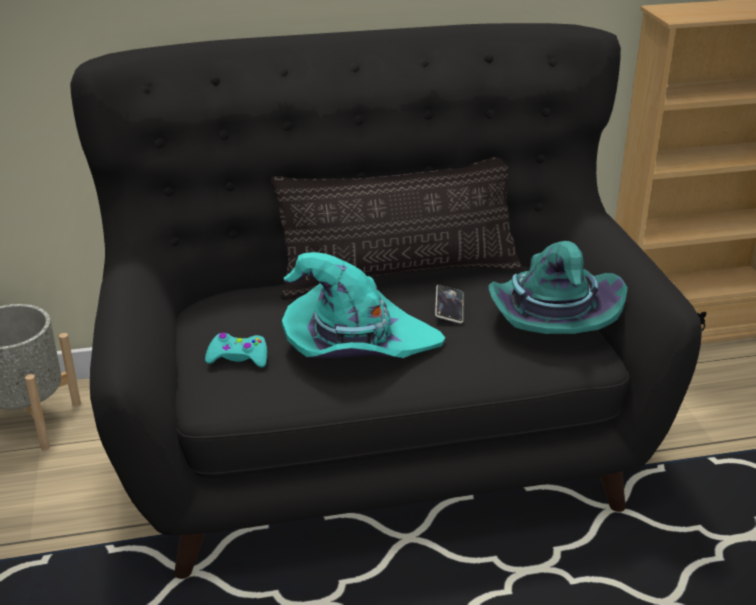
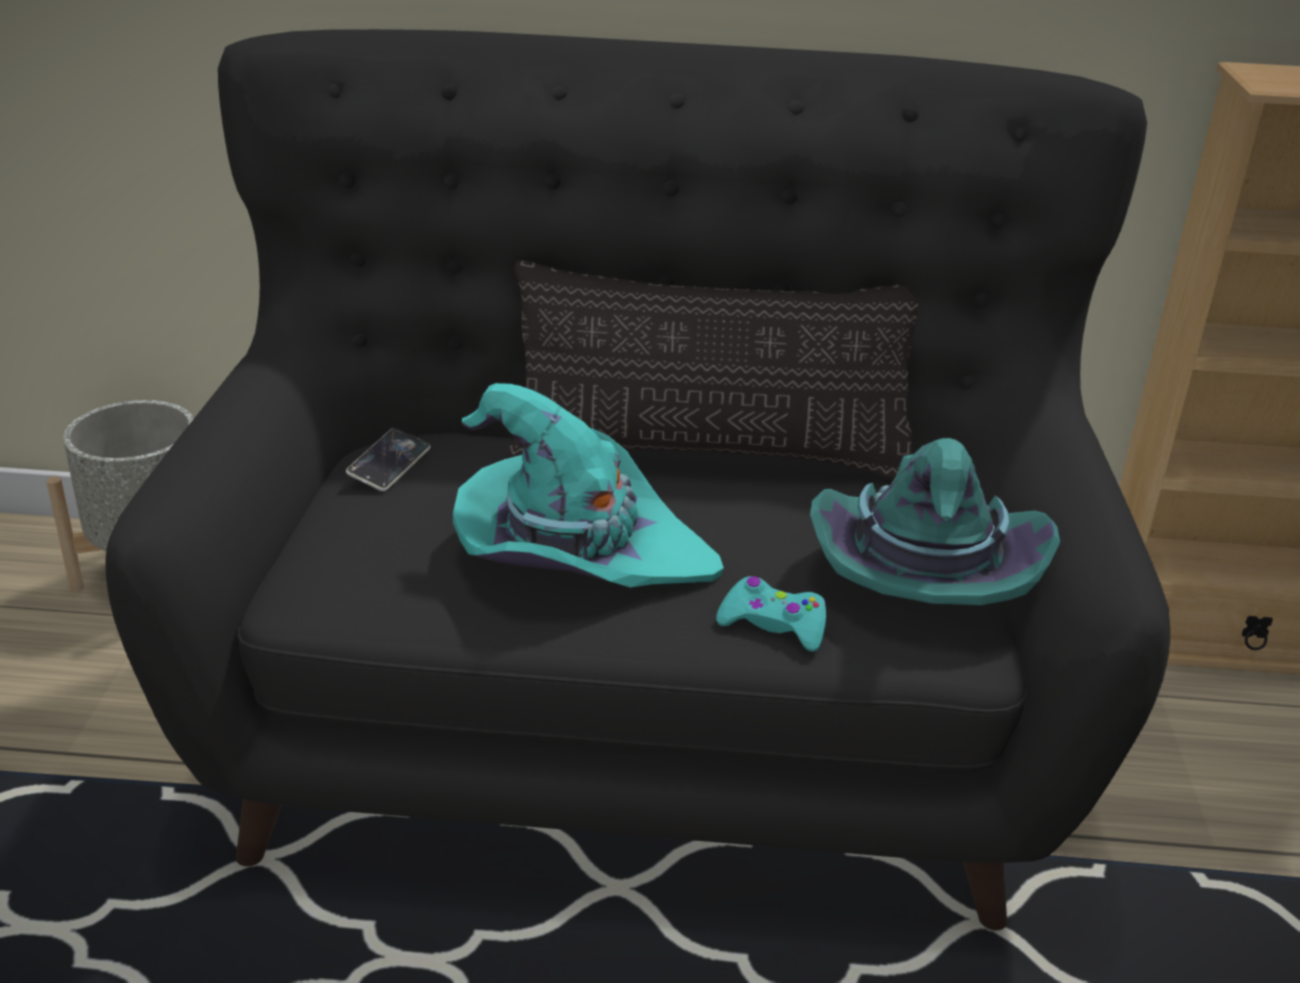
camera: 15 degrees right, 0 degrees up
turquoise game controller [205,333,267,368] -> turquoise game controller moved to [716,576,826,652]
phone [435,285,464,323] -> phone moved to [346,428,430,491]

